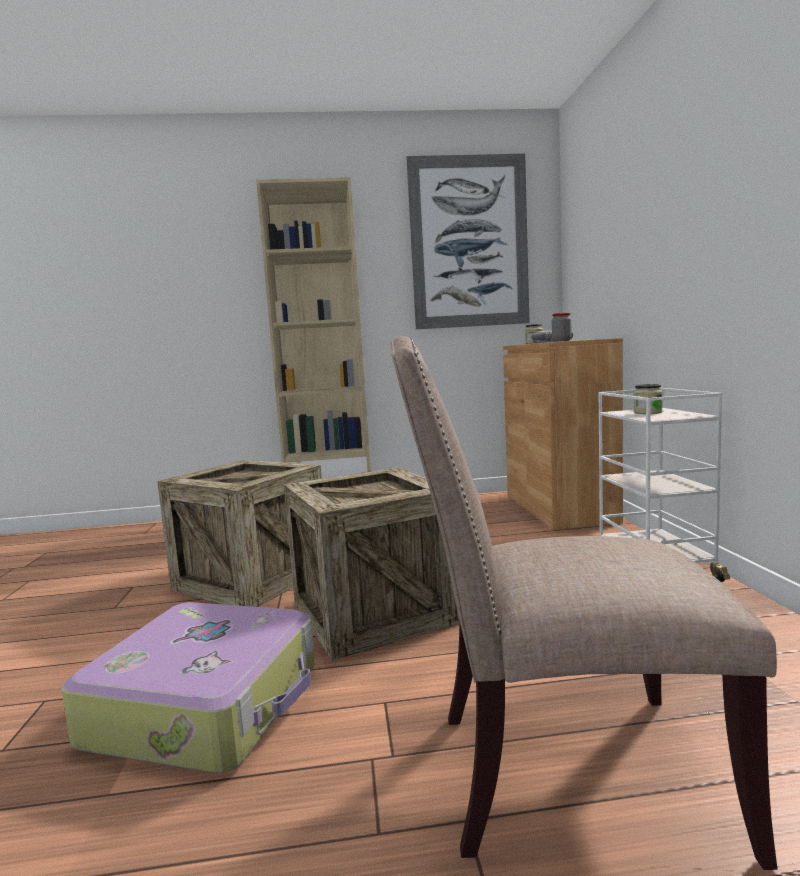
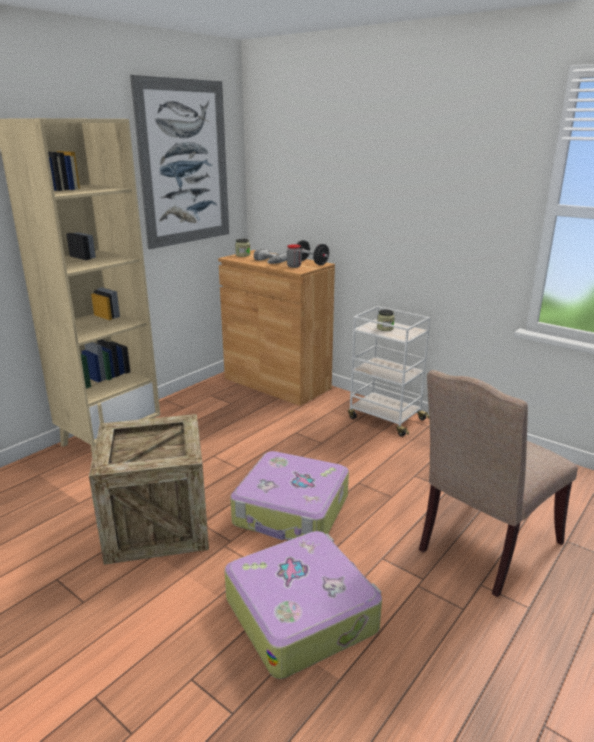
camera: 45 degrees left, 15 degrees up
crate [284,467,459,661] -> suitcase [230,451,349,540]
none -> black dumbbell [296,240,329,265]

